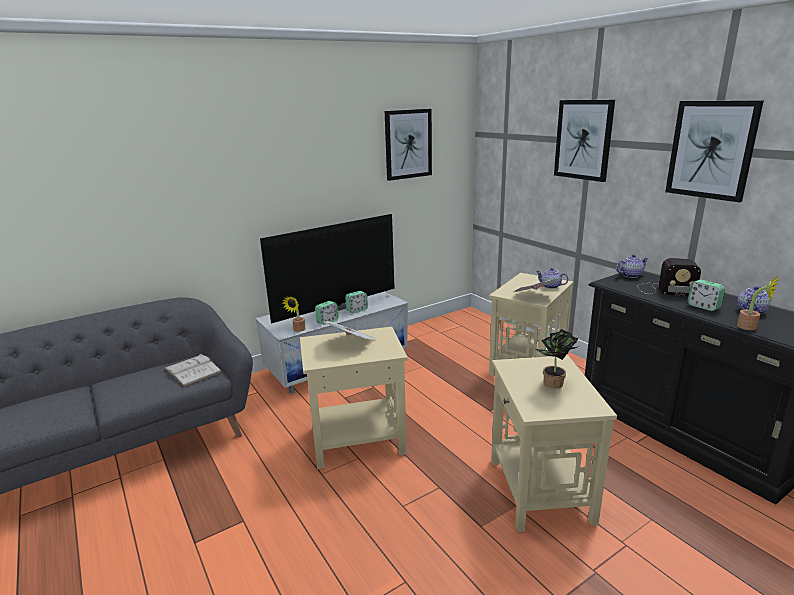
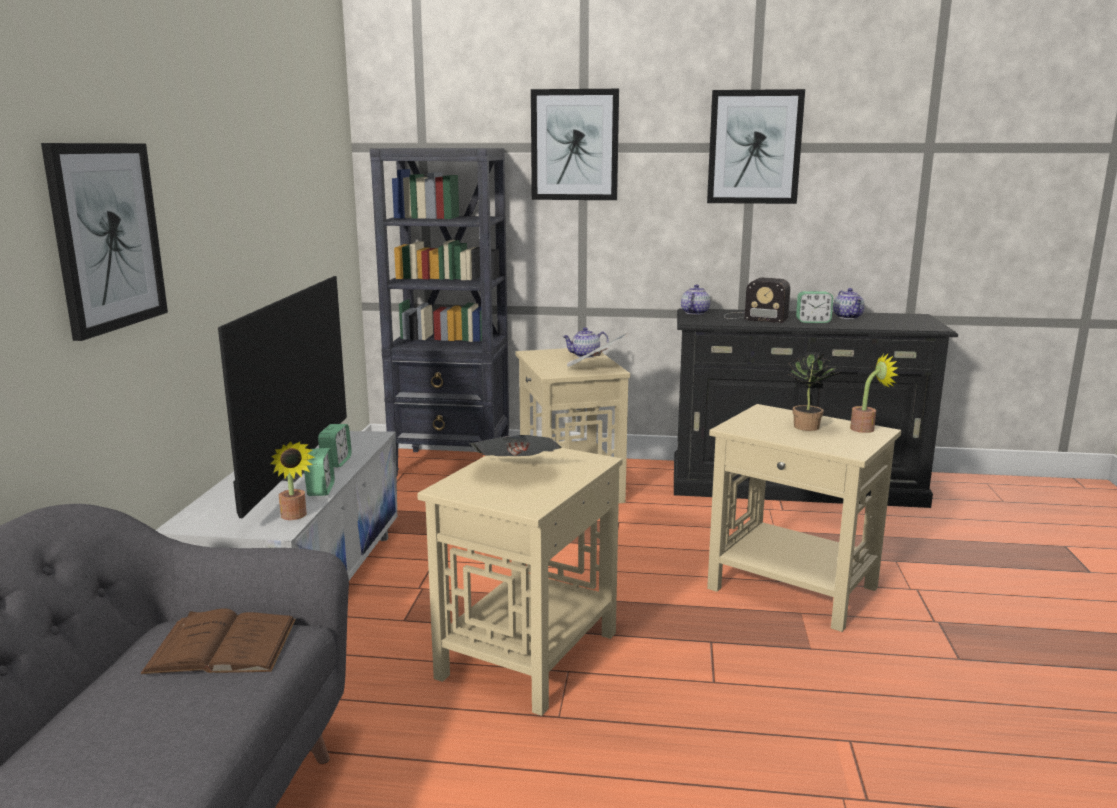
camera: 50 degrees left, 5 degrees down
white book [164,354,222,387] -> brown book [140,608,296,674]
picture [385,109,432,181] -> picture moved to [41,143,168,341]
radio [637,258,701,296] -> radio turned 60 degrees clockwise [724,277,790,323]
potted plant [737,277,778,330] -> potted plant moved to [850,353,899,433]
none -> black bookcase [370,148,509,476]

